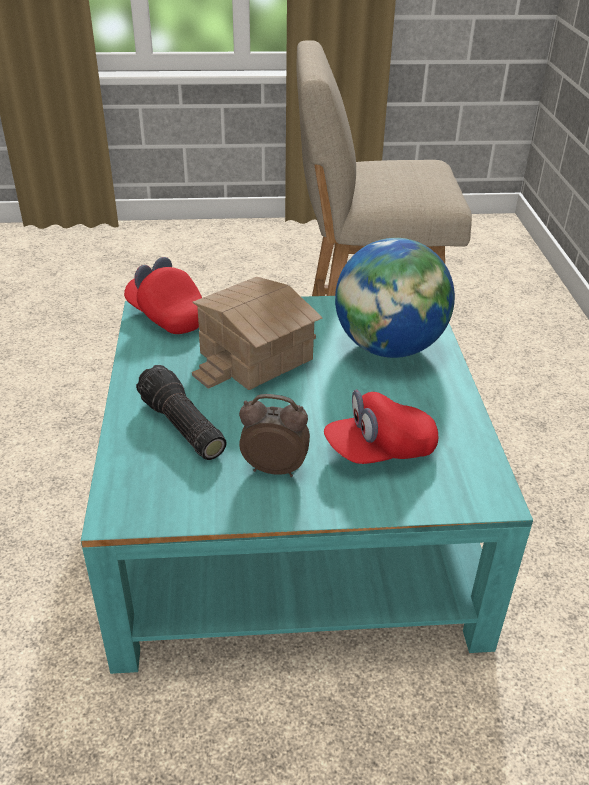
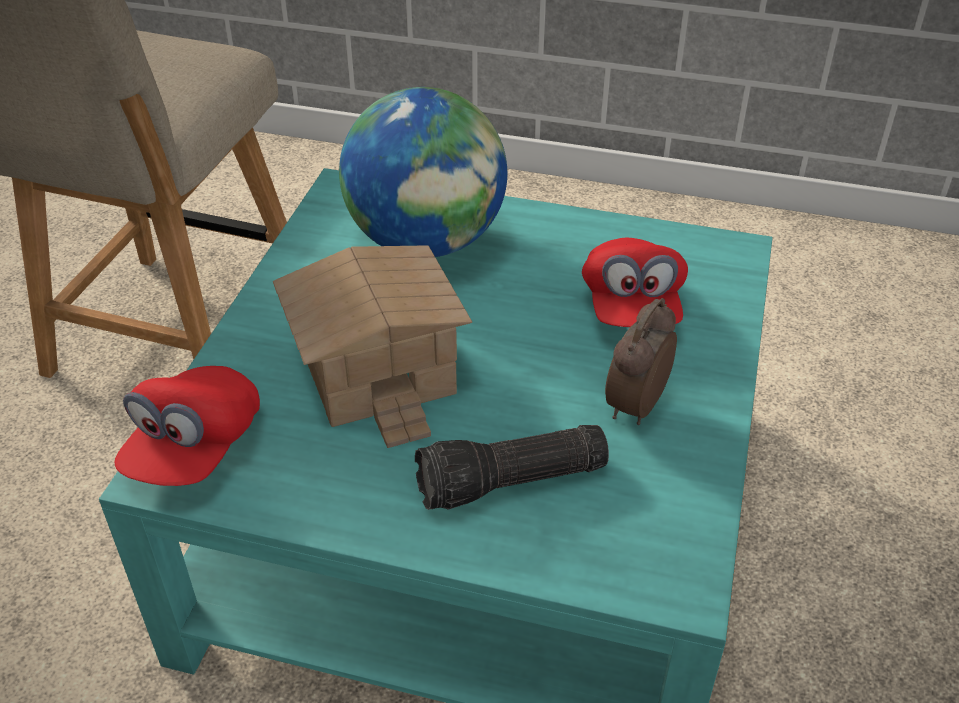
camera: 70 degrees left, 5 degrees up
red cap [124,257,202,334] -> red cap turned 45 degrees counterclockwise [115,366,260,486]

